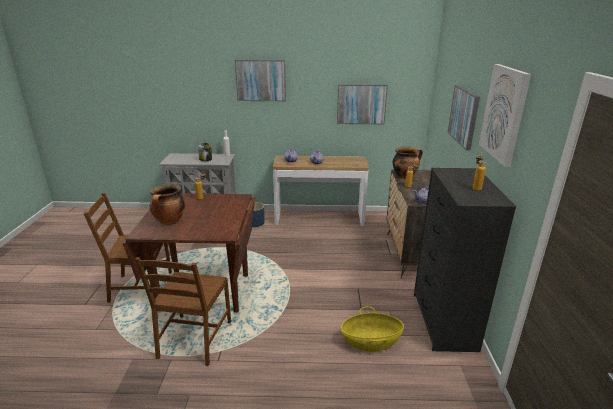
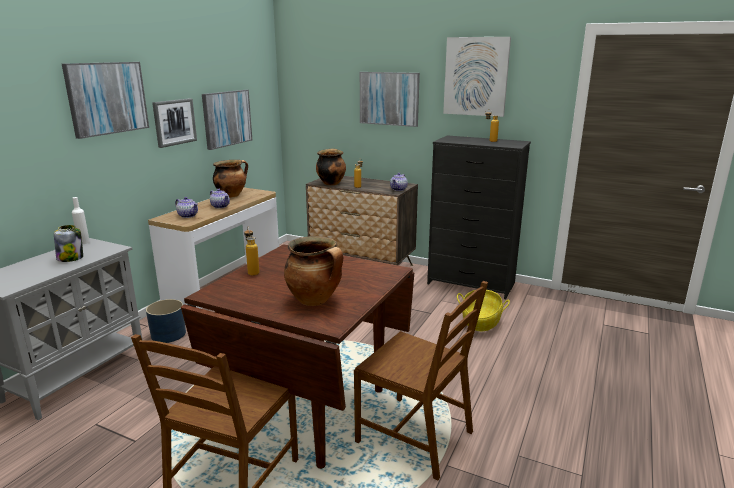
camera: 65 degrees left, 5 degrees down
none -> picture [152,98,197,148]
none -> cooking pot [213,160,248,198]

